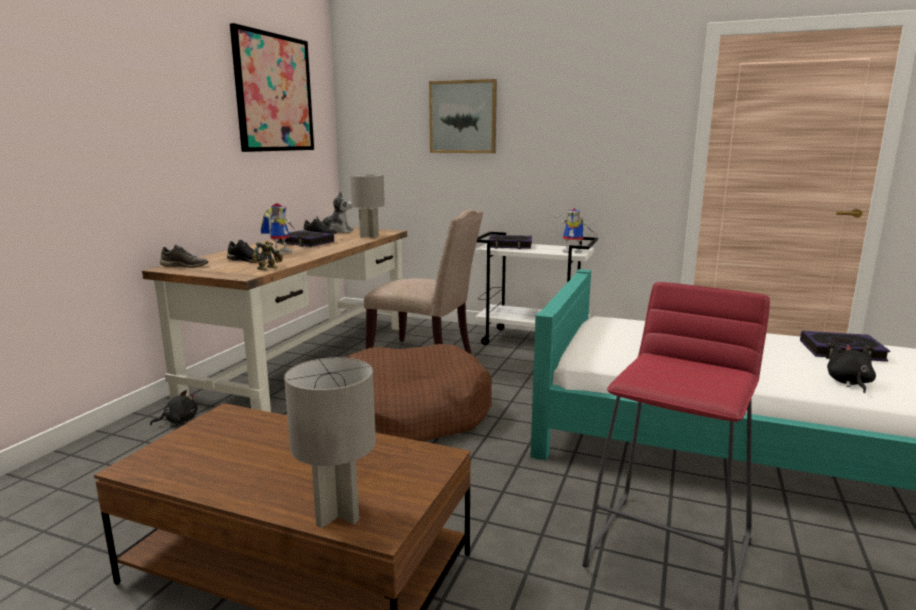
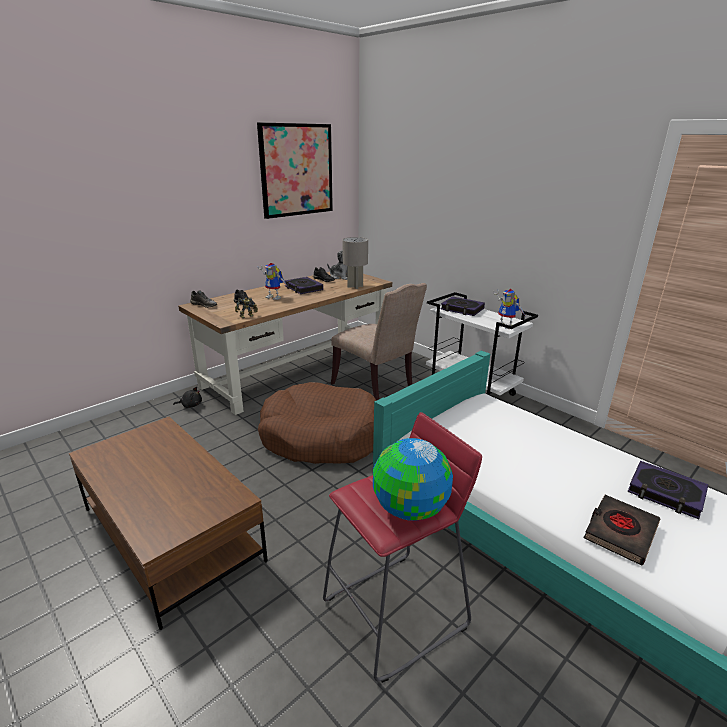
camera: 25 degrees right, 10 degrees up
toy robot [261,203,294,254] -> toy robot turned 75 degrees clockwise [258,263,288,300]
grey table lamp [284,357,376,528] -> none
picture [429,79,497,153] -> none
black plush toy [827,344,876,393] -> black book [583,495,660,565]
none -> globe [373,438,453,521]

